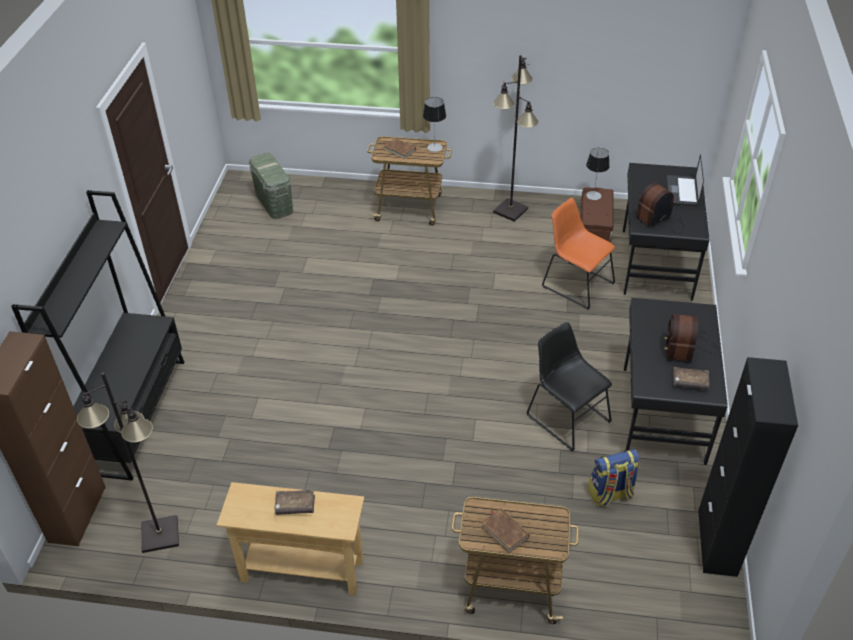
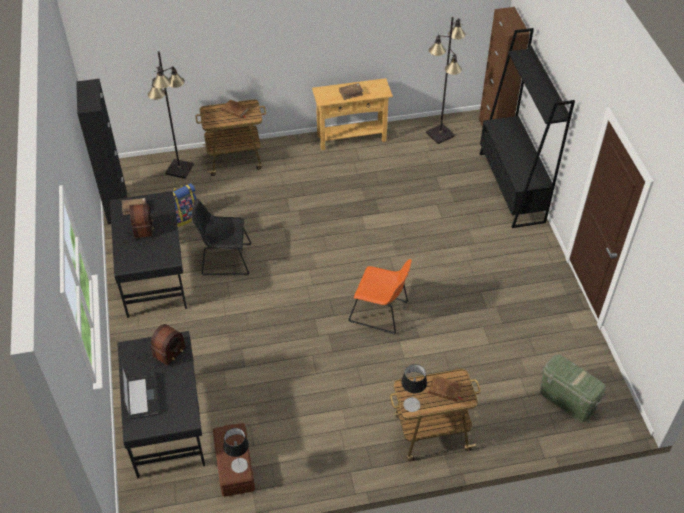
camera: 160 degrees right, 5 degrees up
black floor lamp [493,55,538,222] -> black floor lamp moved to [148,51,194,179]
black chair [526,322,612,452] -> black chair turned 150 degrees clockwise [192,199,251,275]
orange chair [542,198,615,310] -> orange chair moved to [348,259,412,334]

